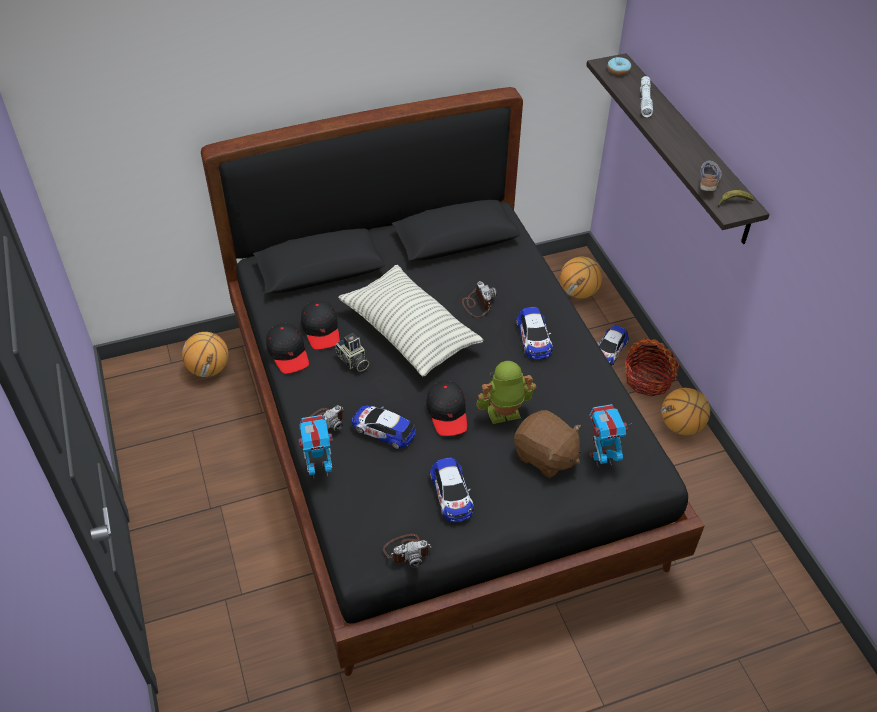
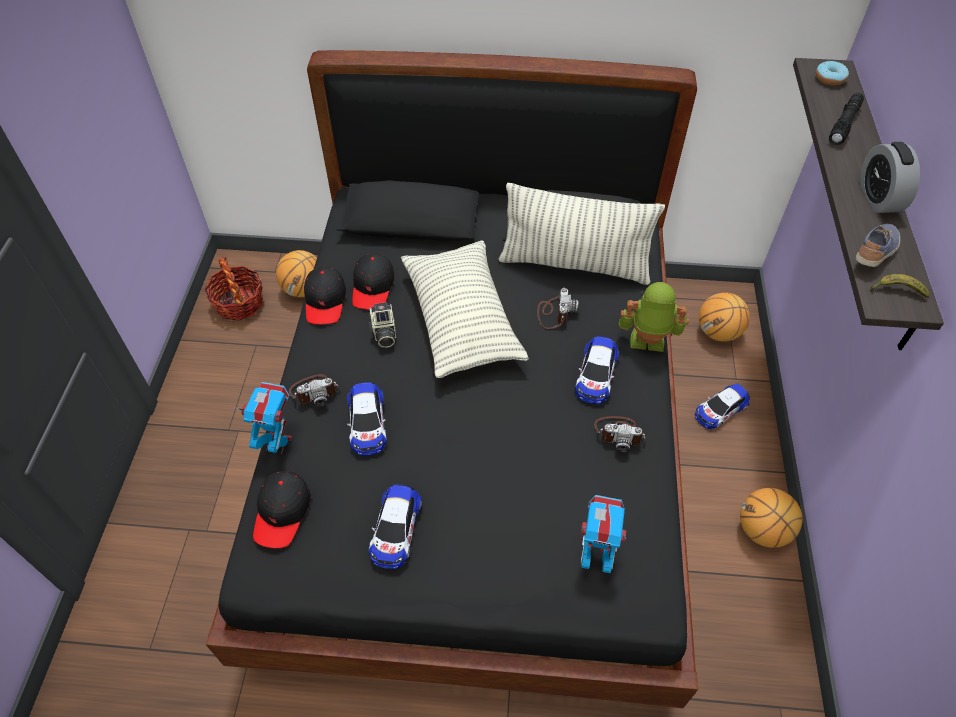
camera: 25 degrees right, 5 degrees up
toy car [352,405,416,449] -> toy car turned 150 degrees counterclockwise [347,382,387,456]
camera [383,534,432,568] -> camera moved to [594,416,646,452]
black cap [426,381,467,436] -> black cap moved to [253,471,311,548]
toy robot [476,361,536,424] -> toy robot moved to [619,282,689,352]
brown plush toy [514,410,581,478] -> none
basket [625,337,680,397] -> basket moved to [205,256,263,321]
white flashlight [640,76,653,117] -> black flashlight [829,93,864,145]
none -> pillow [498,183,665,285]
none -> alarm clock [860,142,920,213]

